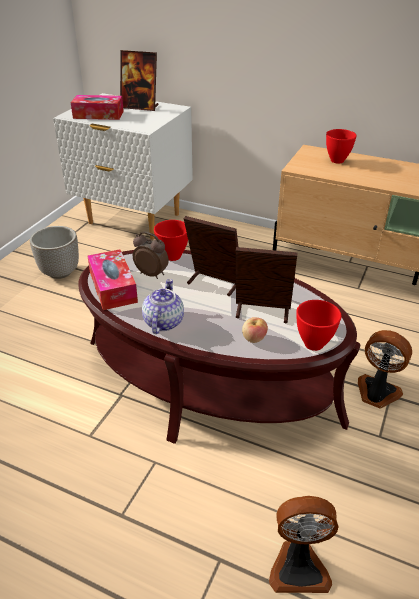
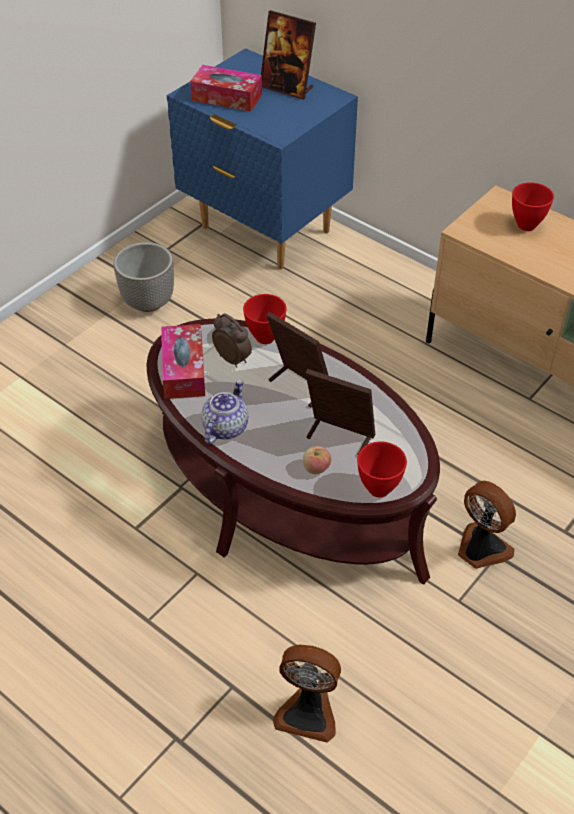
camera: 15 degrees right, 10 degrees up
white nightstand [53,93,193,239] -> blue nightstand [167,48,358,269]

